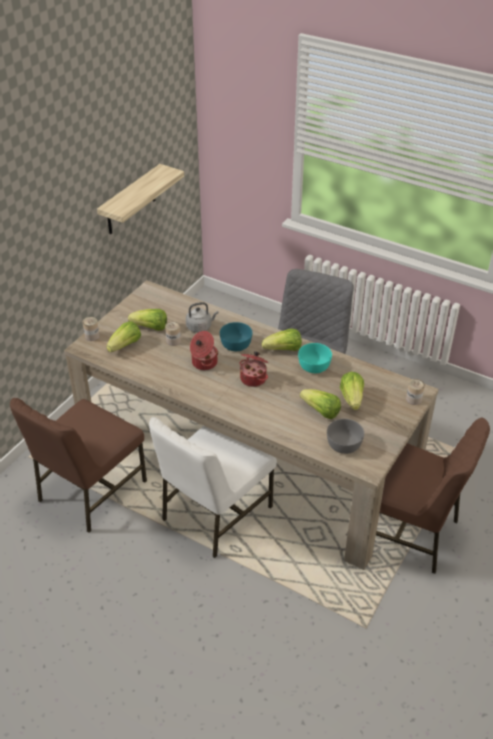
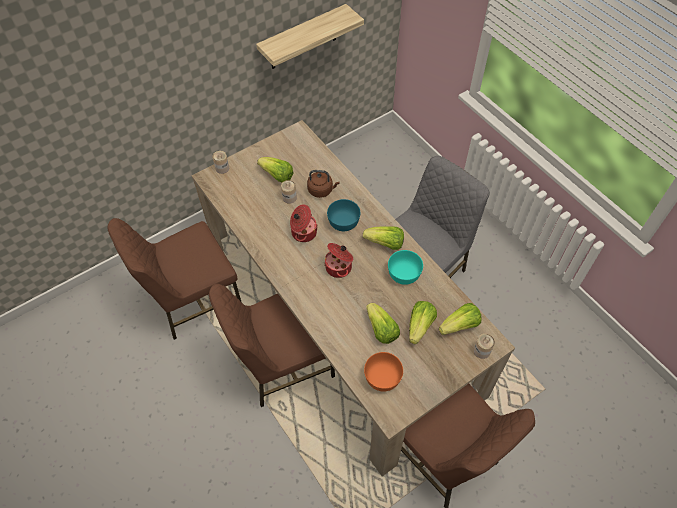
camera: 25 degrees right, 15 degrees up
lettuce [106,321,141,352] -> lettuce moved to [439,303,481,335]
white chair [149,417,277,558] -> brown chair [209,284,335,407]
grey kettle [186,302,218,333] -> brown kettle [307,170,340,198]
grey bowl [327,419,364,454] -> orange bowl [364,352,403,392]

